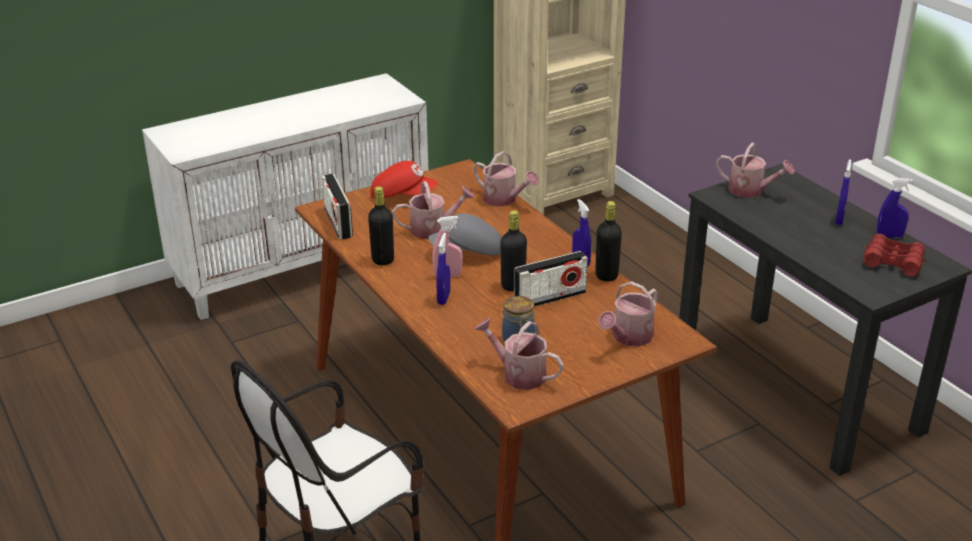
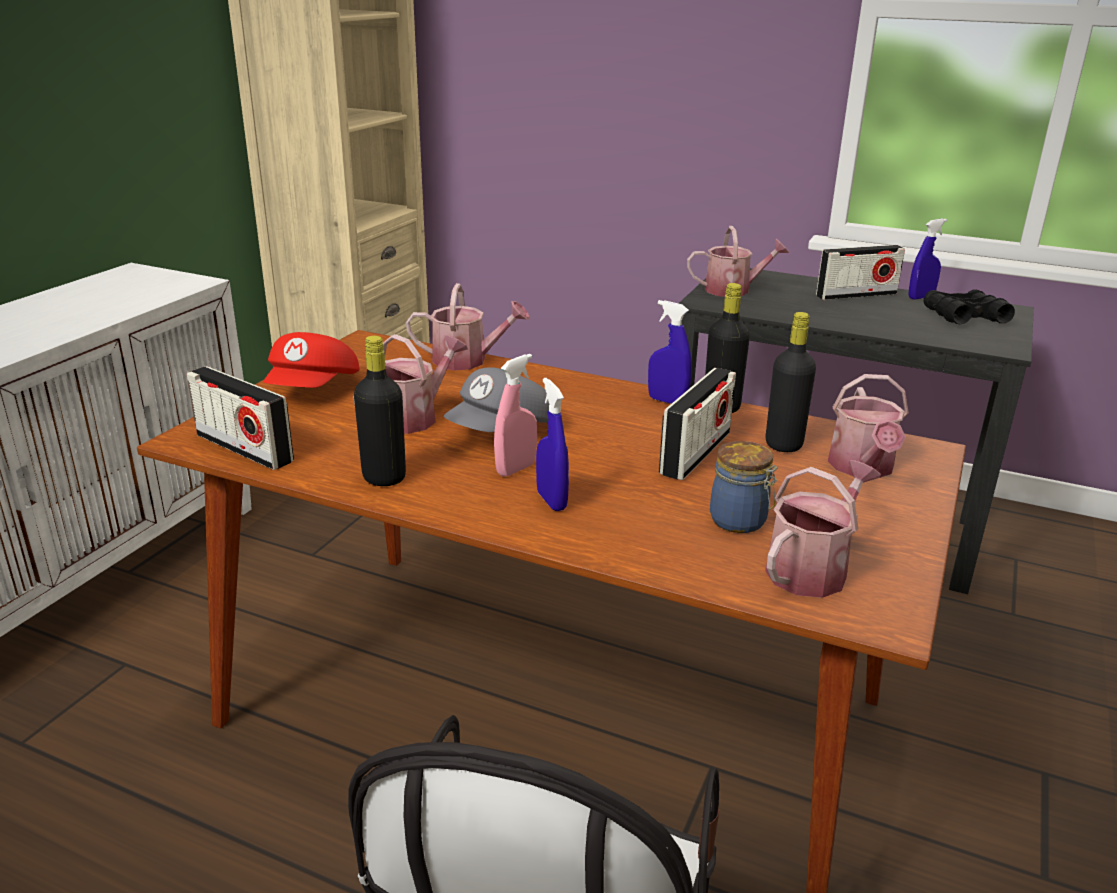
camera: 35 degrees left, 5 degrees down
red cap [371,161,438,198] -> red cap turned 120 degrees clockwise [263,332,360,388]
watering can [474,318,564,390] -> watering can turned 135 degrees clockwise [765,460,881,598]
black bottle [500,210,527,291] -> black bottle moved to [766,312,816,452]
blue spray bottle [835,159,852,225] -> radio [816,245,905,300]
red binoculars [863,234,926,276] -> black binoculars [924,289,1015,324]

